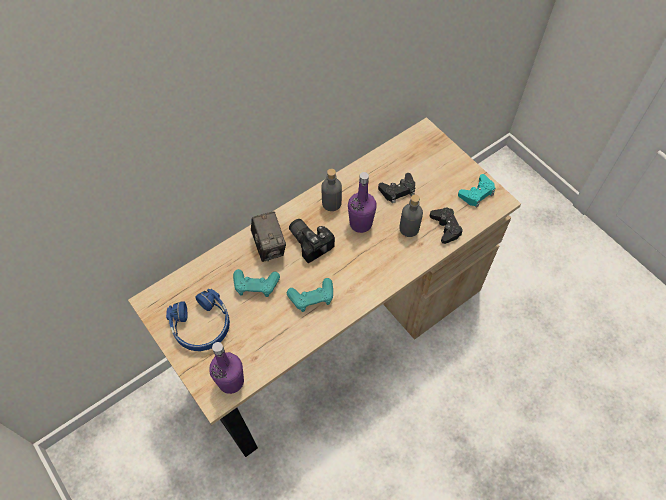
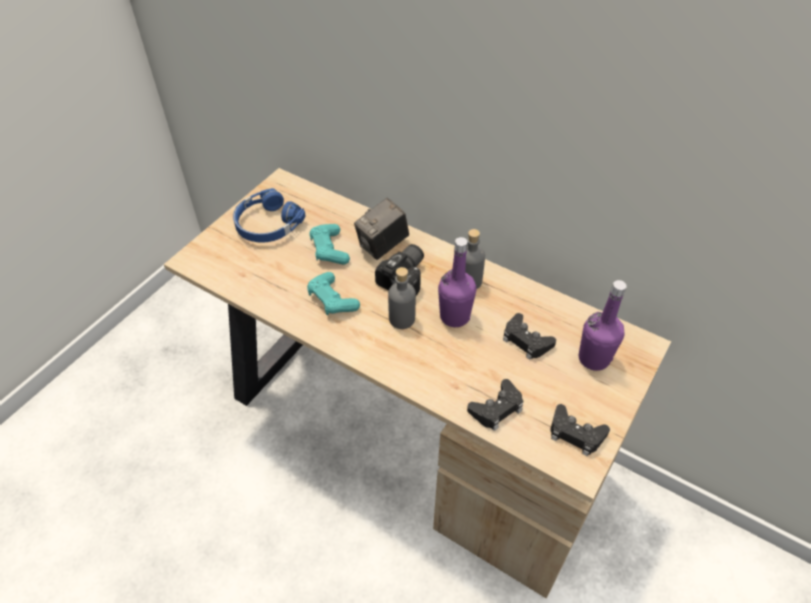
camera: 70 degrees right, 10 degrees down
purple bottle [209,342,244,394] -> purple bottle moved to [579,280,627,371]
grey bottle [399,195,423,237] -> grey bottle moved to [388,267,416,329]
turquoise game controller [458,174,496,208] -> black game controller [550,404,610,456]

